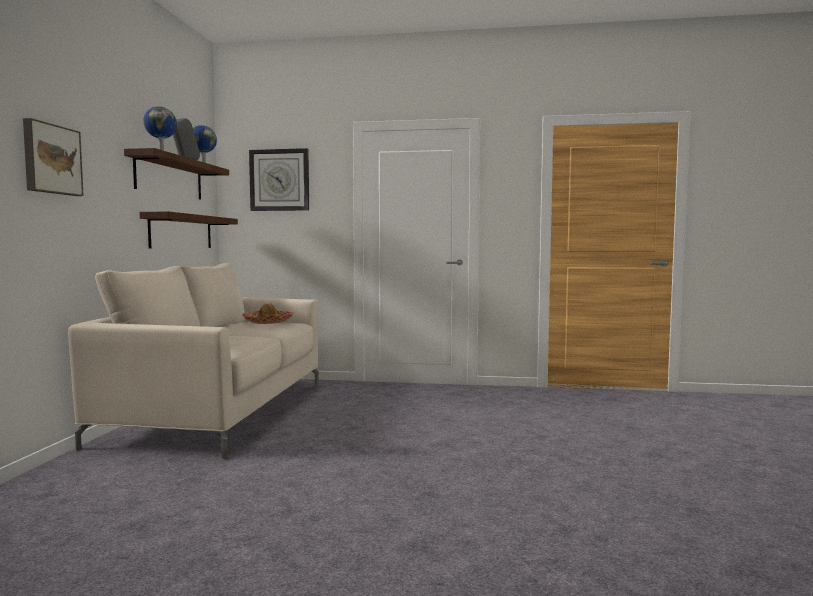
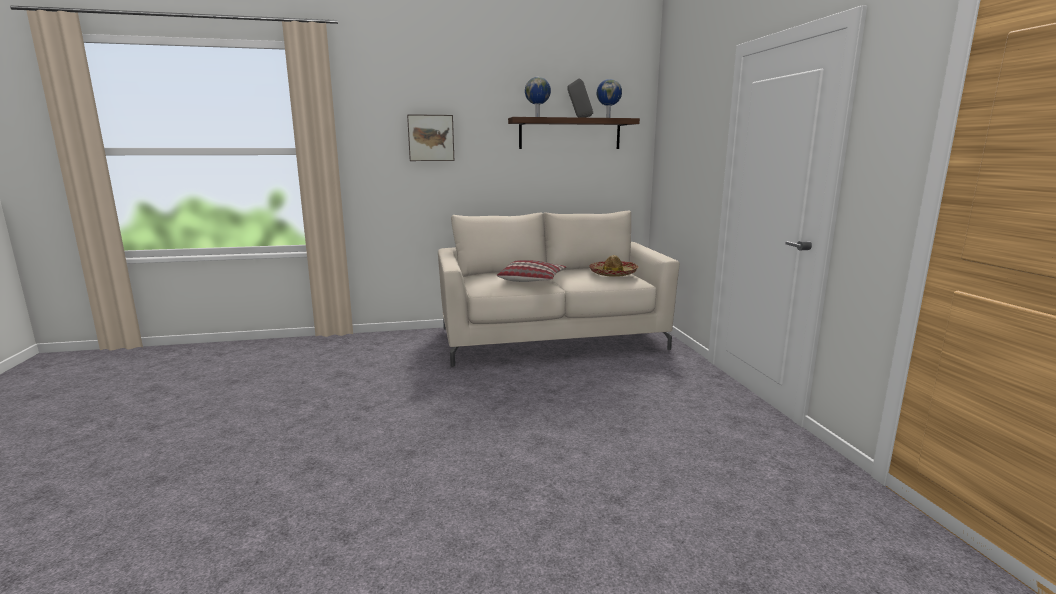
camera: 70 degrees right, 10 degrees up
shelf [139,212,238,248] -> none
wall clock [249,148,309,211] -> none
none -> pillow [497,260,566,282]

